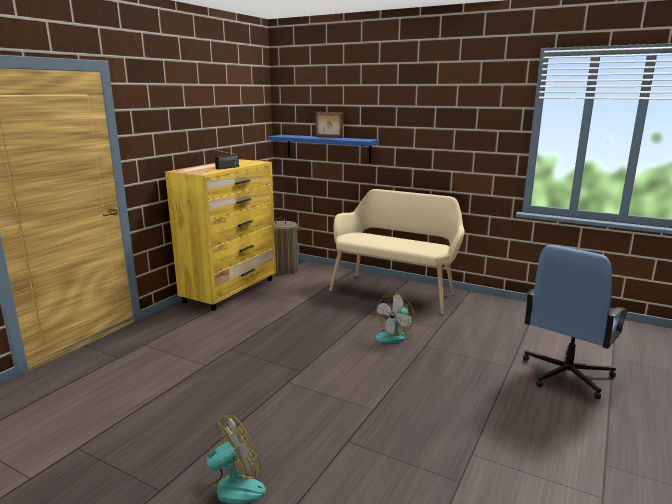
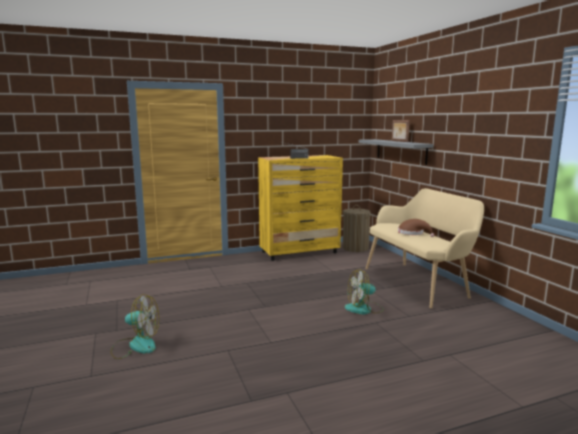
camera: 40 degrees right, 5 degrees down
blue shelf [268,135,379,163] -> grey shelf [359,139,433,165]
blue office chair [523,245,629,399] -> none
none -> brown hat [398,219,434,237]

